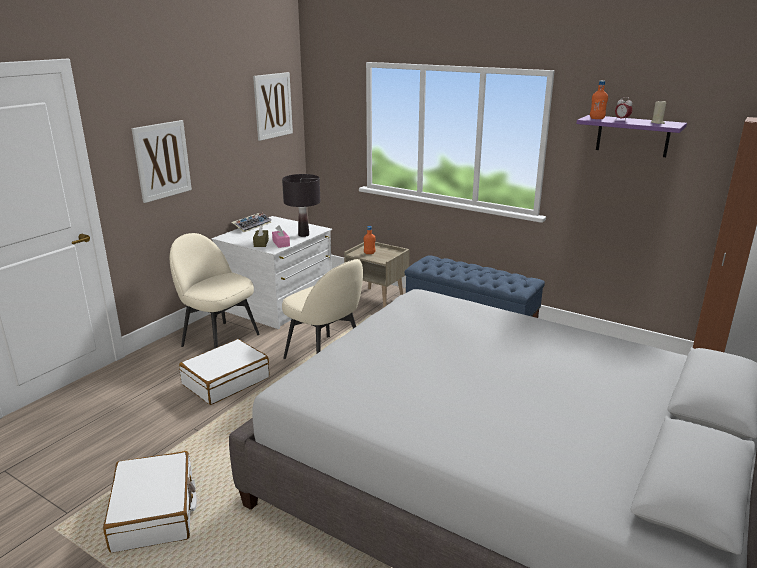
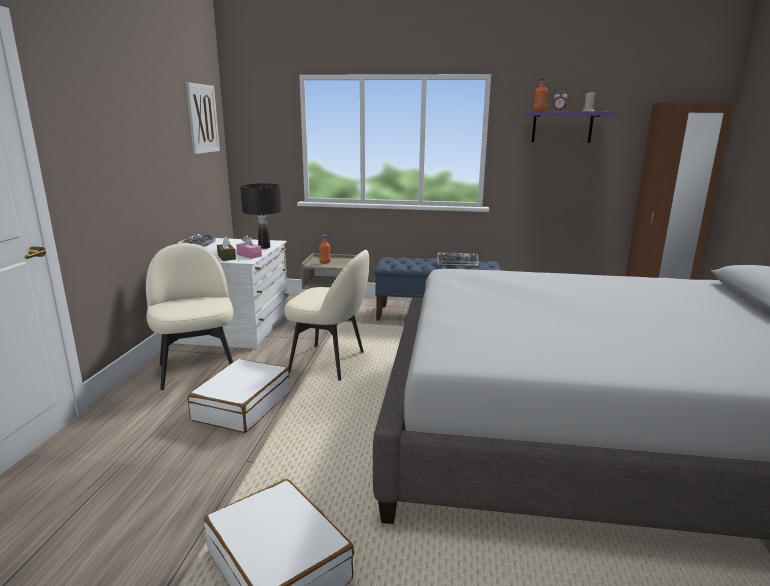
camera: 25 degrees left, 5 degrees down
picture [132,120,192,203] -> none
beige chair [170,233,260,348] -> beige chair turned 60 degrees clockwise [146,243,233,390]
none -> keyboard [437,252,479,266]

